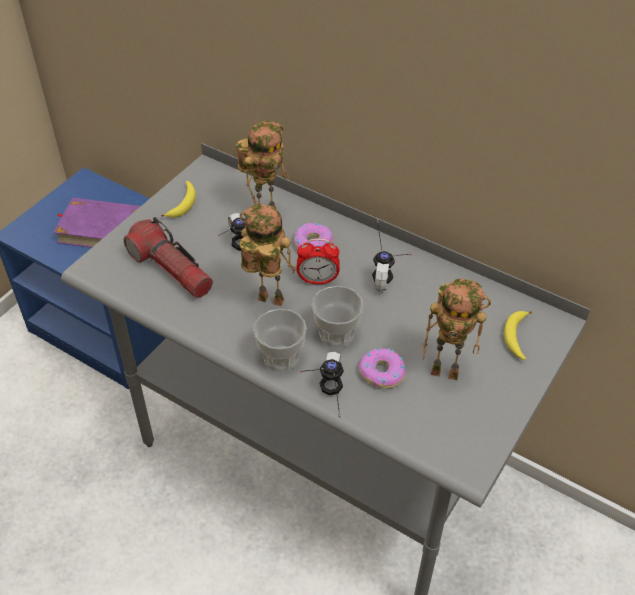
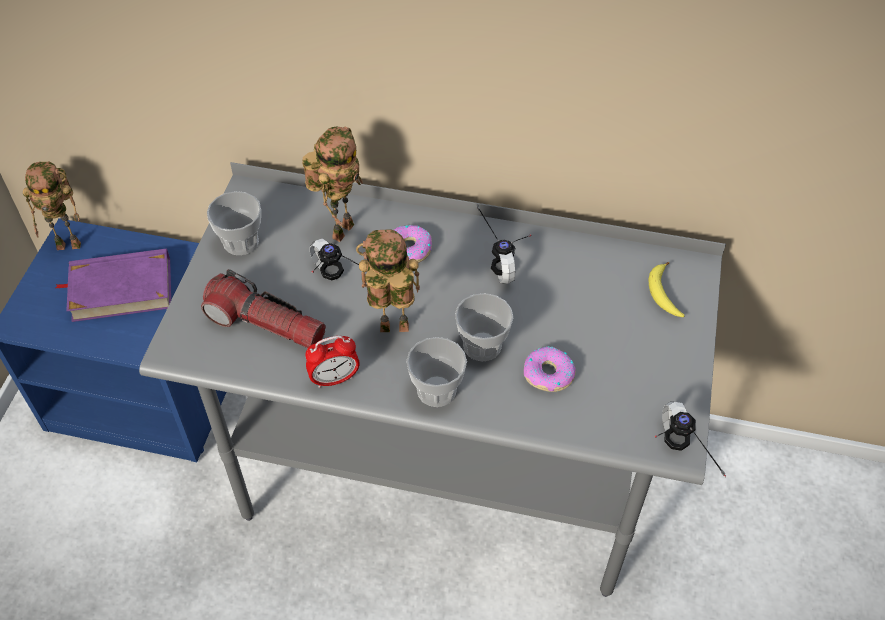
camera: 20 degrees left, 5 degrees up
banana [161,181,196,218] -> cup [207,191,261,255]
alarm clock [297,239,340,284] -> alarm clock moved to [305,336,360,388]
headphones [300,352,344,418] -> headphones moved to [654,401,726,477]
toy robot [423,279,491,380] -> toy robot moved to [23,162,81,250]

